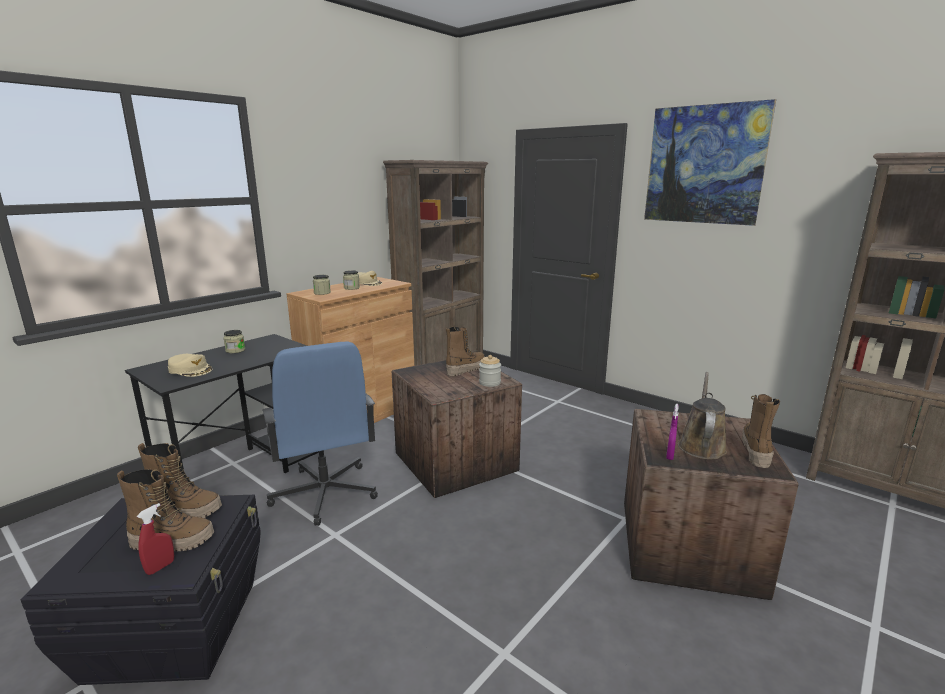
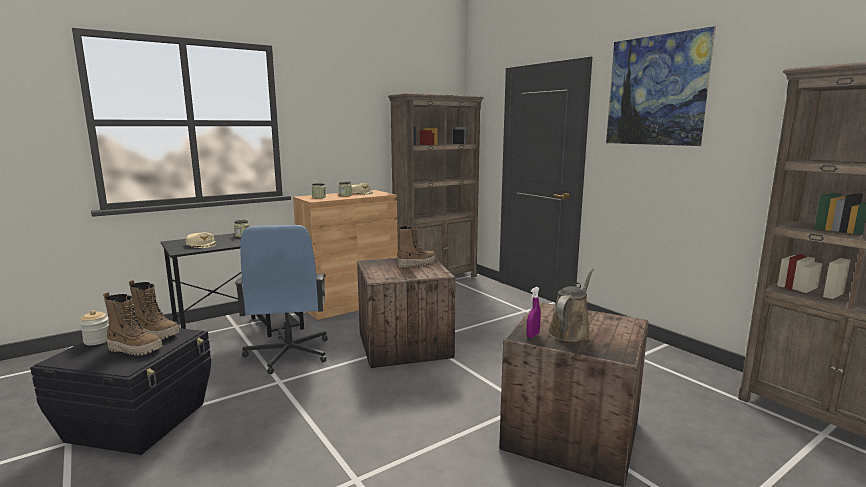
camera: 15 degrees right, 5 degrees down
red spray bottle [137,503,174,575] -> none
jar [479,355,501,387] -> jar moved to [80,310,109,345]
boot [742,394,780,468] -> none

